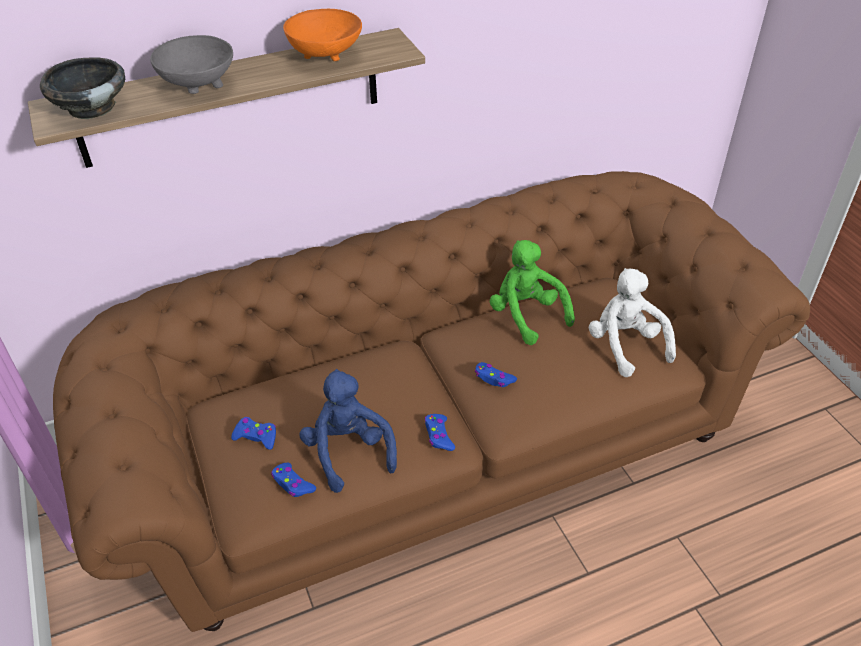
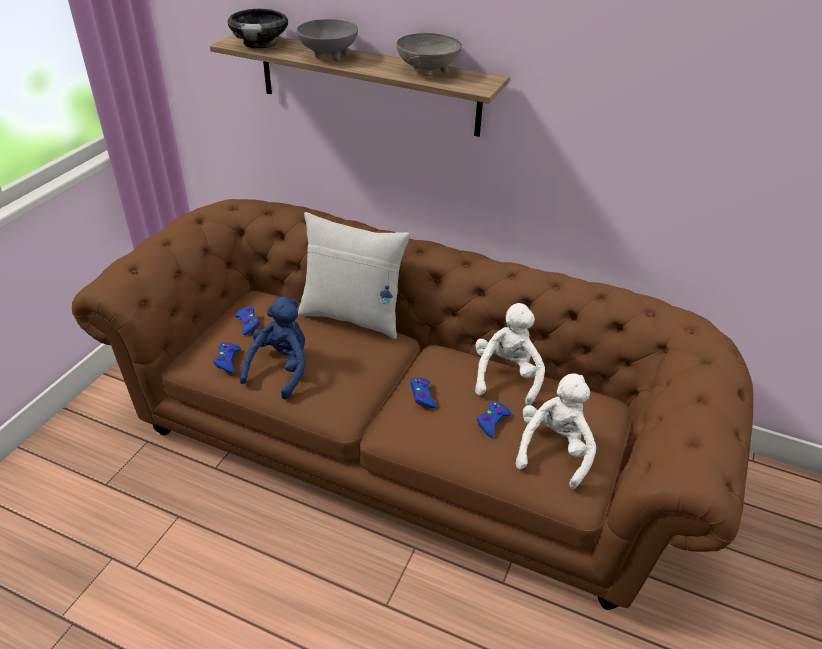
camera: 45 degrees right, 5 degrees down
orange bowl [283,9,362,61] -> grey bowl [396,33,462,76]
blue game controller [425,414,455,451] -> blue game controller moved to [477,401,511,437]
green plush toy [490,240,575,345] -> white plush toy [475,303,545,405]
none -> grey pillow [298,212,410,339]

